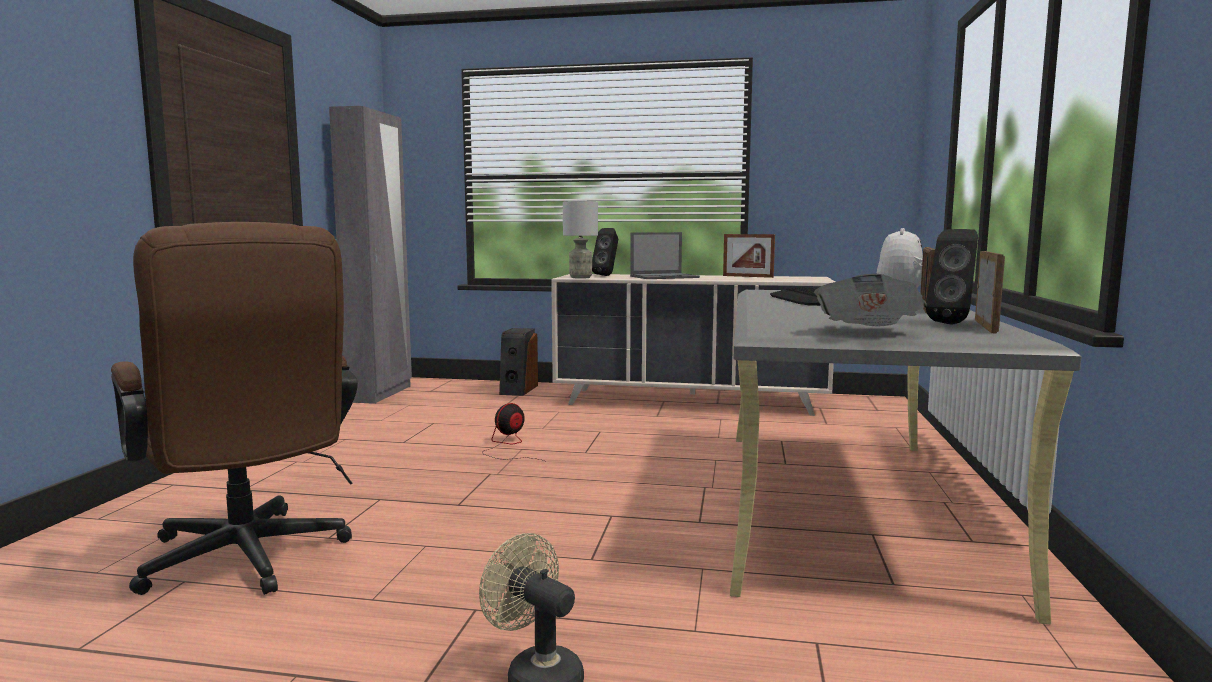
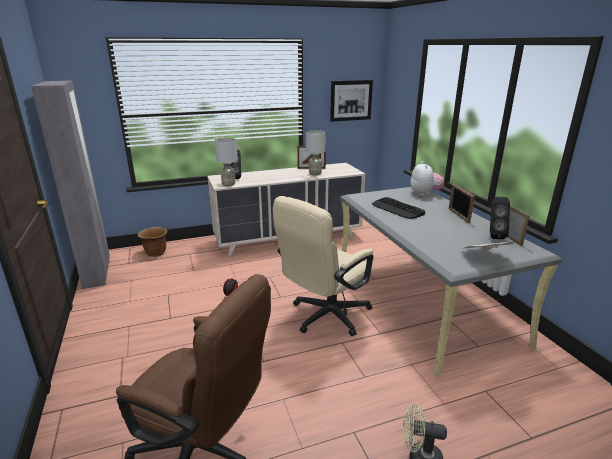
camera: 30 degrees left, 15 degrees up
speaker [499,328,538,396] -> none
laptop [630,232,700,279] -> none
none -> brown planter [137,227,168,257]
none -> beige office chair [273,196,373,336]
none -> grey table lamp [306,130,326,176]
none -> picture [330,80,373,122]

